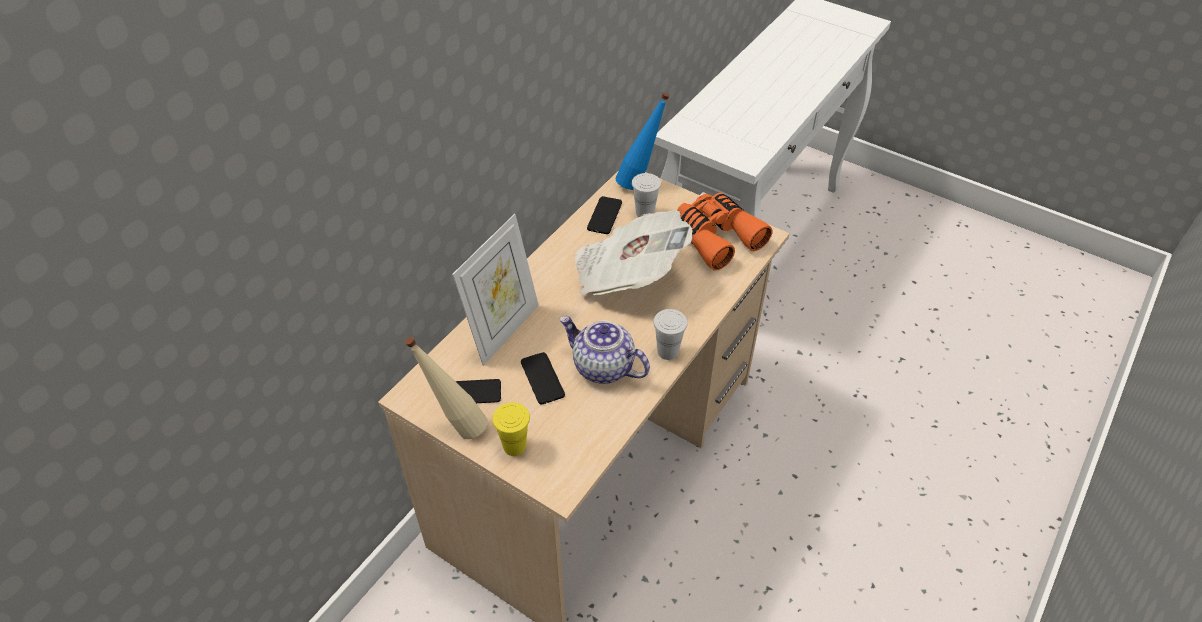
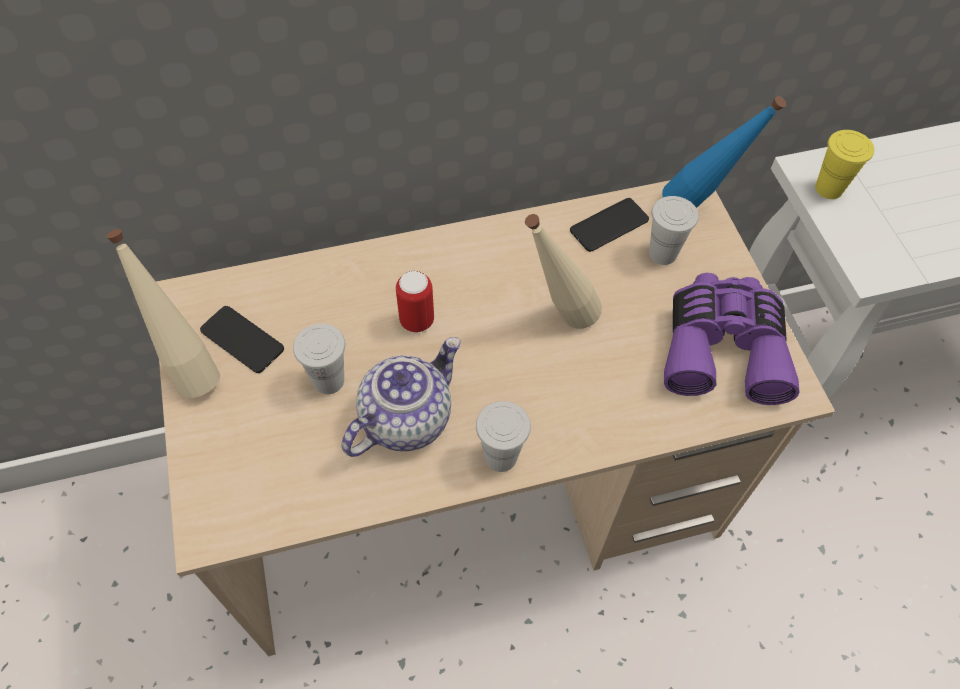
camera: 40 degrees right, 10 degrees up
picture frame [452,214,539,366] -> none
yellow cup [492,402,530,456] -> yellow cup moved to [815,130,874,199]
phone [521,352,565,405] -> white cup [293,324,345,394]
teapot [559,316,650,384] -> teapot turned 60 degrees clockwise [342,337,461,457]
newspaper [575,210,693,295] -> beige bottle [525,214,602,329]
orange binoculars [677,193,773,270] -> purple binoculars [664,273,800,405]
none -> can [396,271,434,332]

